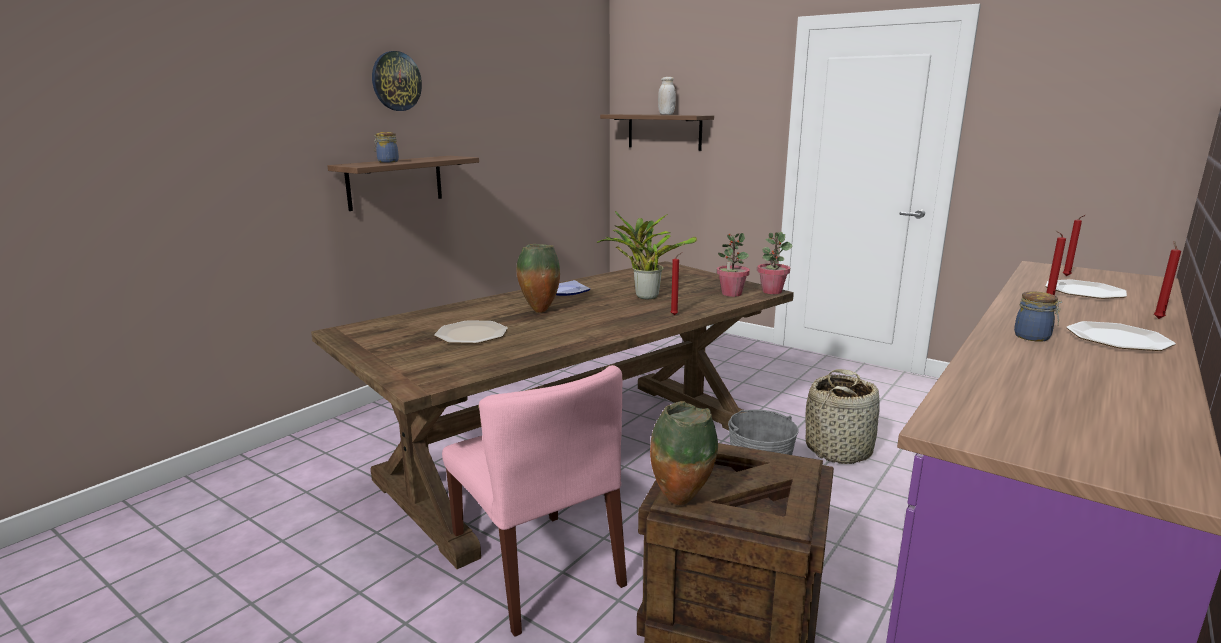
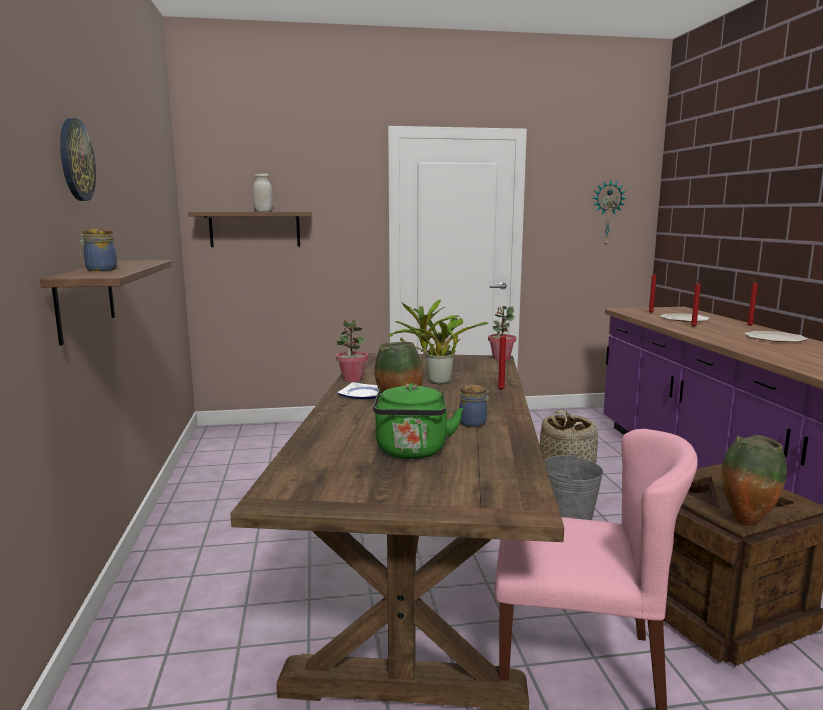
camera: 45 degrees left, 5 degrees down
plate [434,320,508,344] -> green kettle [373,383,463,459]
potted plant [717,233,750,297] -> potted plant moved to [336,319,368,382]
jar [1014,291,1062,342] -> jar moved to [459,385,490,427]
none -> wall clock [593,180,627,246]

